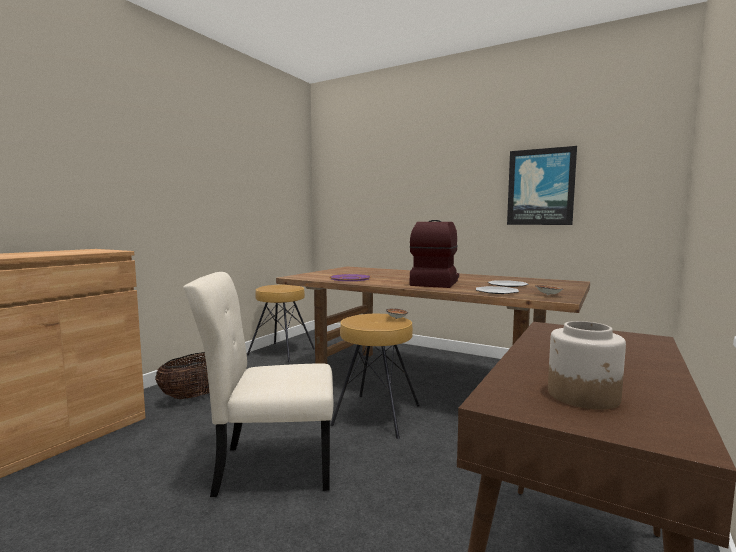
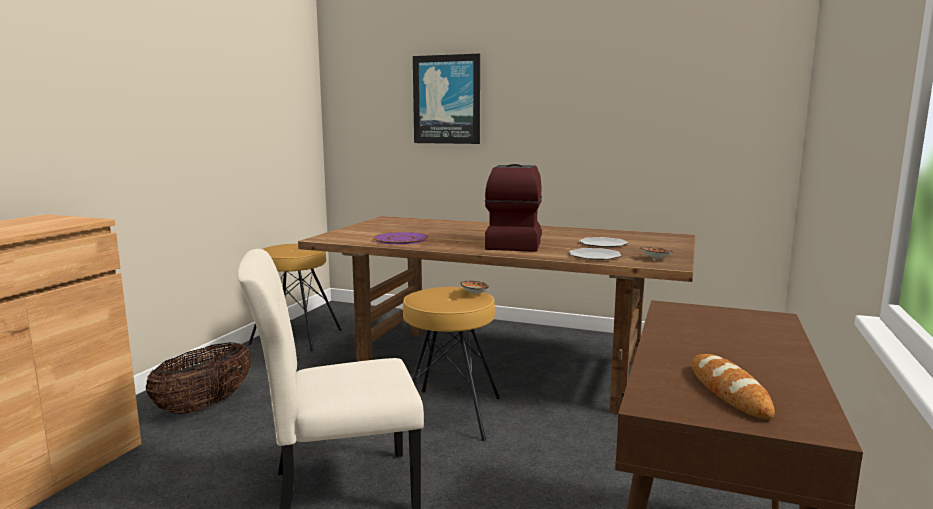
camera: 10 degrees left, 5 degrees up
picture [507,146,577,225] -> picture moved to [413,54,480,144]
jar [548,321,626,410] -> bread [692,354,775,420]

